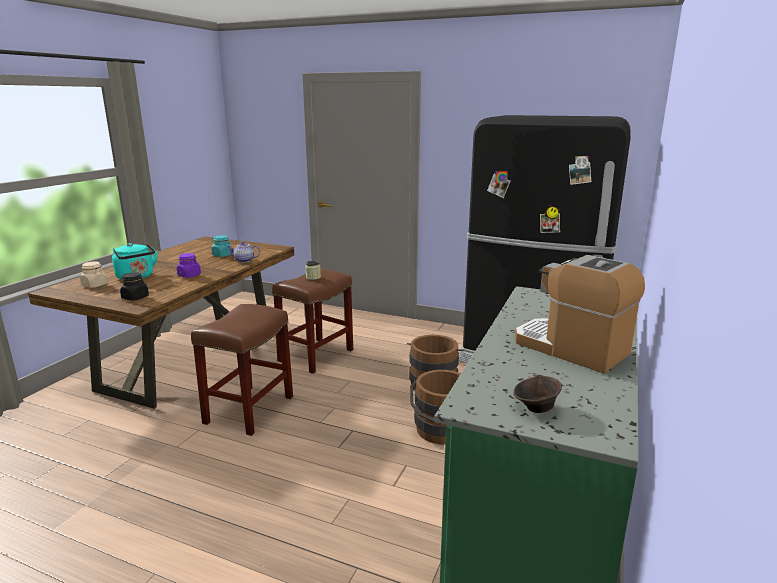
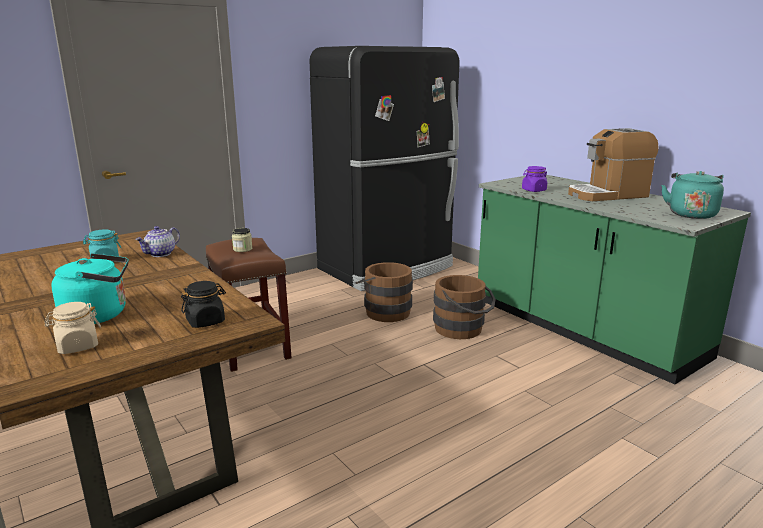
camera: 60 degrees left, 0 degrees up
purple jar [177,253,201,278] -> purple jar moved to [522,166,547,192]
brown stool [191,304,293,436] -> none
brown bowl [514,374,562,413] -> turquoise kettle [661,171,724,219]

